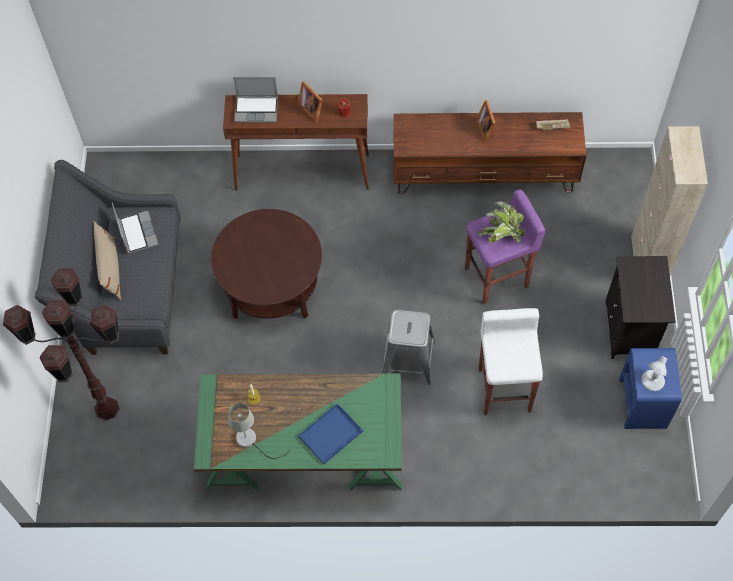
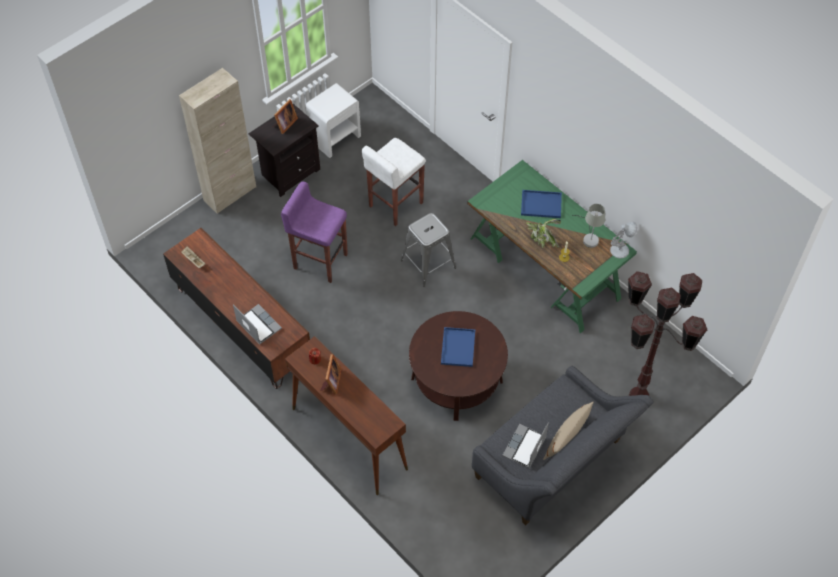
camera: 135 degrees left, 5 degrees down
laptop [233,77,278,122] -> laptop moved to [233,304,282,345]
picture frame [476,100,496,142] -> picture frame moved to [273,99,298,134]
potted plant [477,202,525,243] -> potted plant moved to [526,219,561,248]
blue nightstand [619,348,682,429] -> white nightstand [305,83,361,158]
white table lamp [641,356,667,391] -> white table lamp moved to [610,222,638,258]
none -> blue tray [441,327,475,367]

